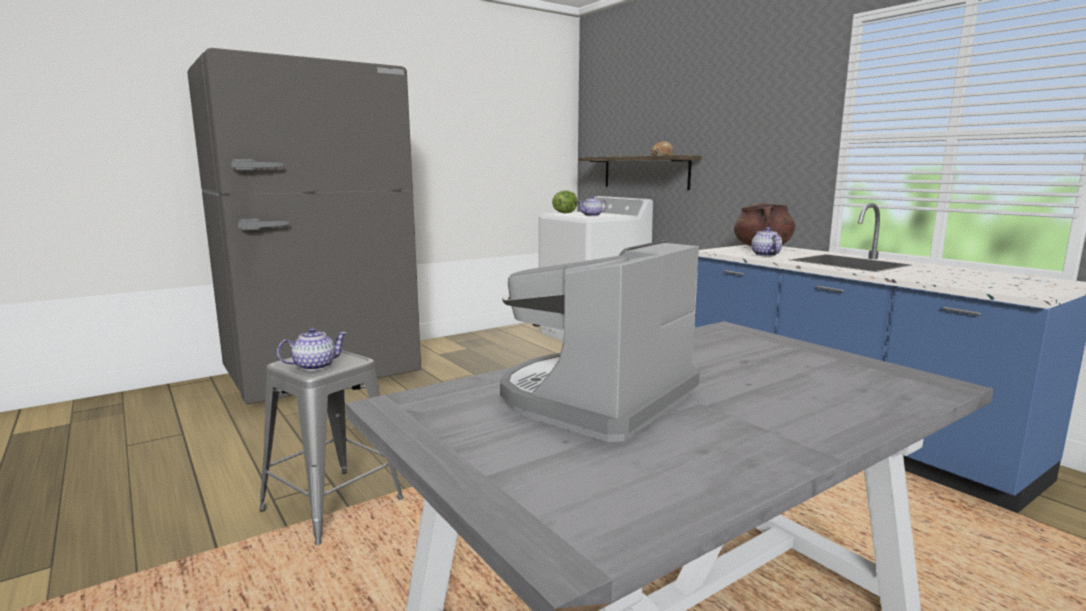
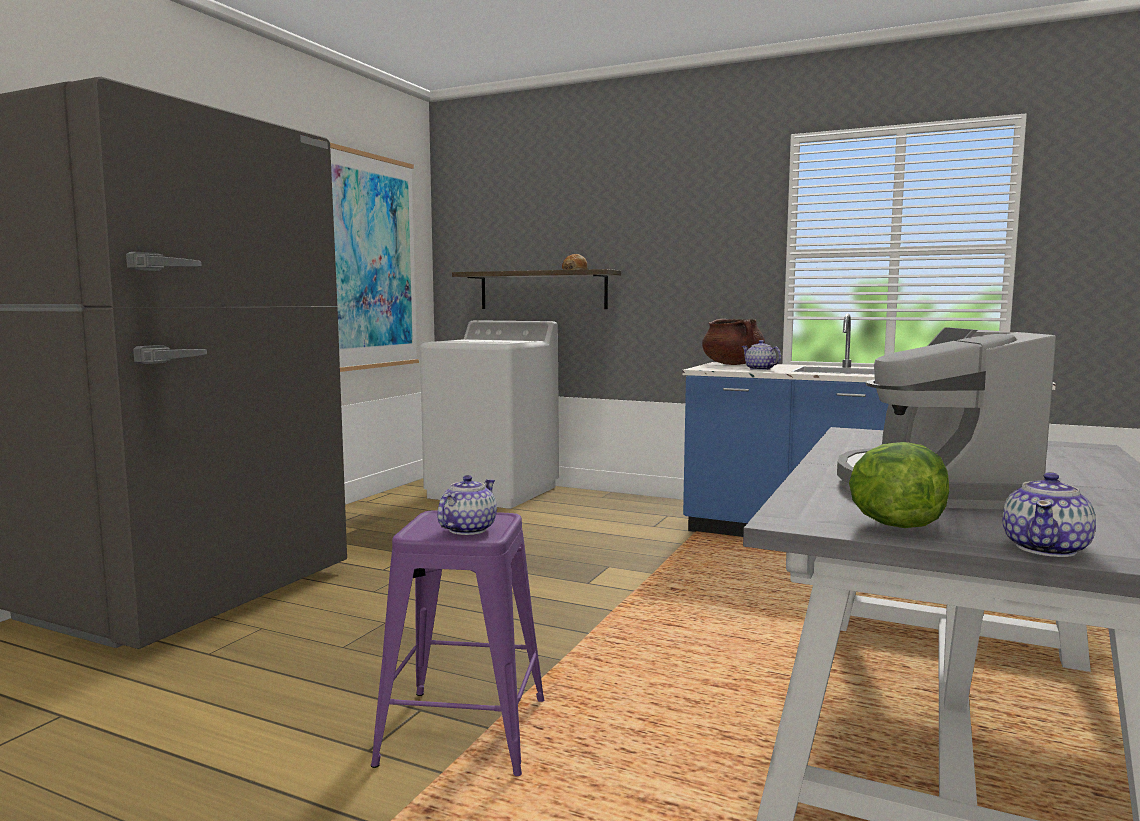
camera: 30 degrees left, 5 degrees down
grey stool [259,350,404,545] -> purple stool [371,510,544,776]
lettuce [552,190,577,213] -> lettuce moved to [849,442,949,528]
teapot [577,196,607,216] -> teapot moved to [1002,472,1096,557]
none -> picture [326,143,419,372]

